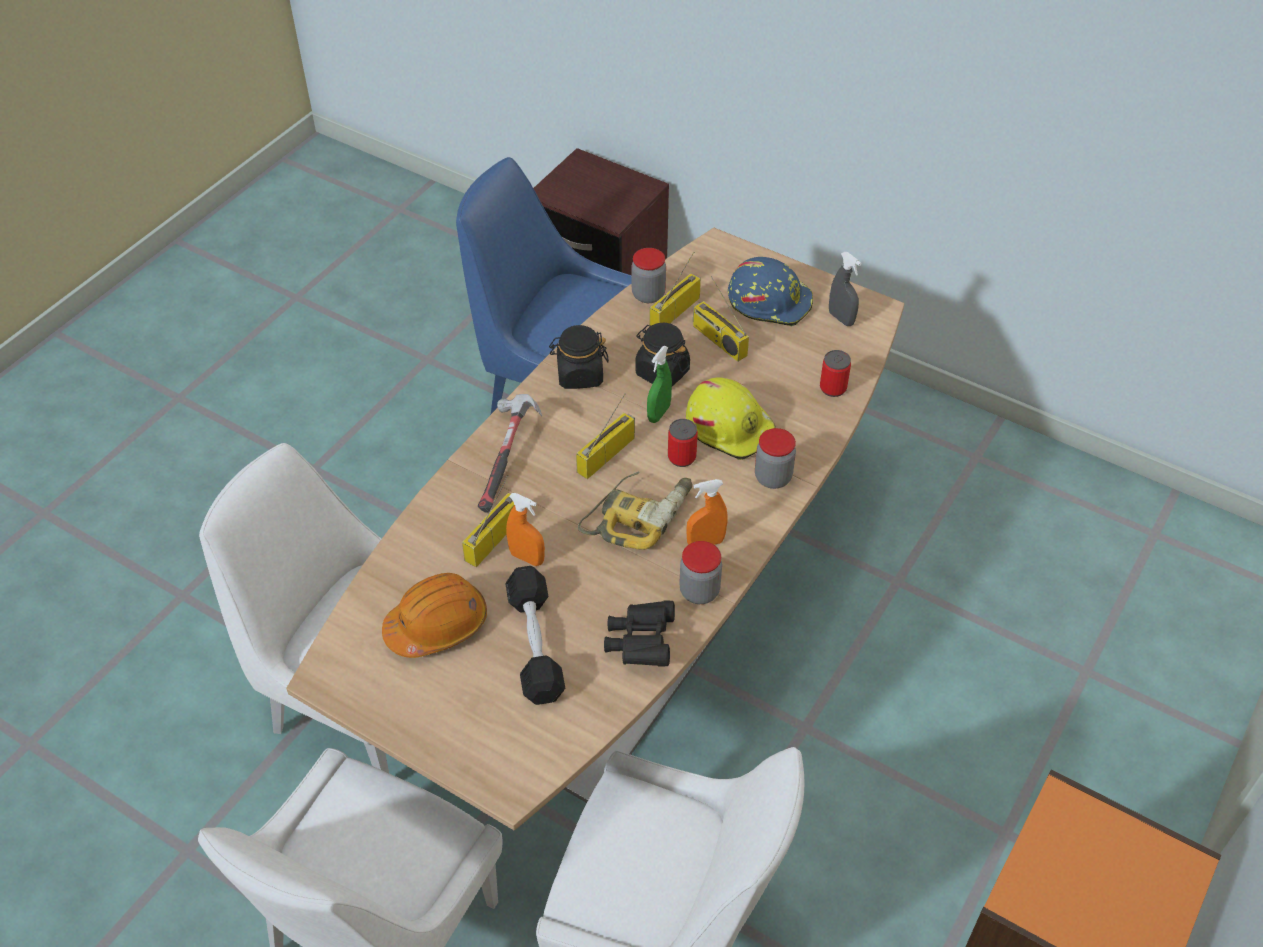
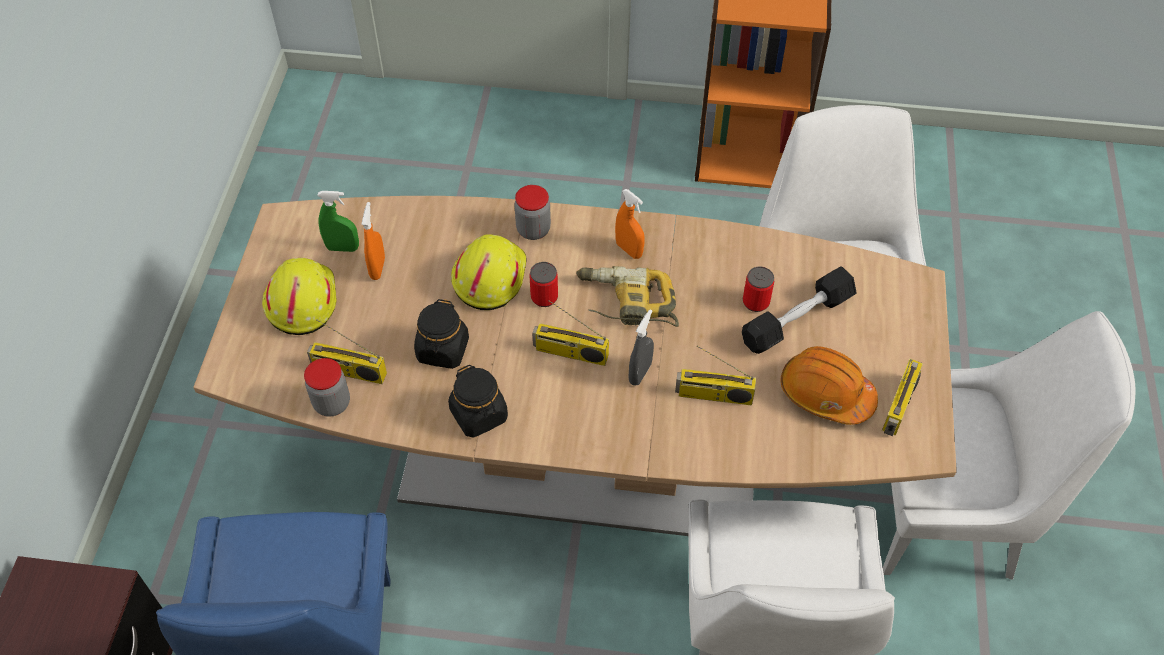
camera: 115 degrees left, 5 degrees up
hammer [478,394,542,513] -> none
orange spray bottle [506,493,545,566] -> orange spray bottle moved to [362,202,385,280]
black binoculars [604,600,675,667] -> none
green spray bottle [647,346,672,423] -> green spray bottle moved to [317,191,359,252]
jar [679,541,722,604] -> none
radio [693,276,749,362] -> radio moved to [882,358,923,436]
blue hard hat [728,257,813,326] -> yellow hard hat [262,258,337,335]
can [820,350,851,397] -> can moved to [743,267,774,312]
grey spray bottle [829,252,862,326] -> grey spray bottle moved to [628,309,654,386]

